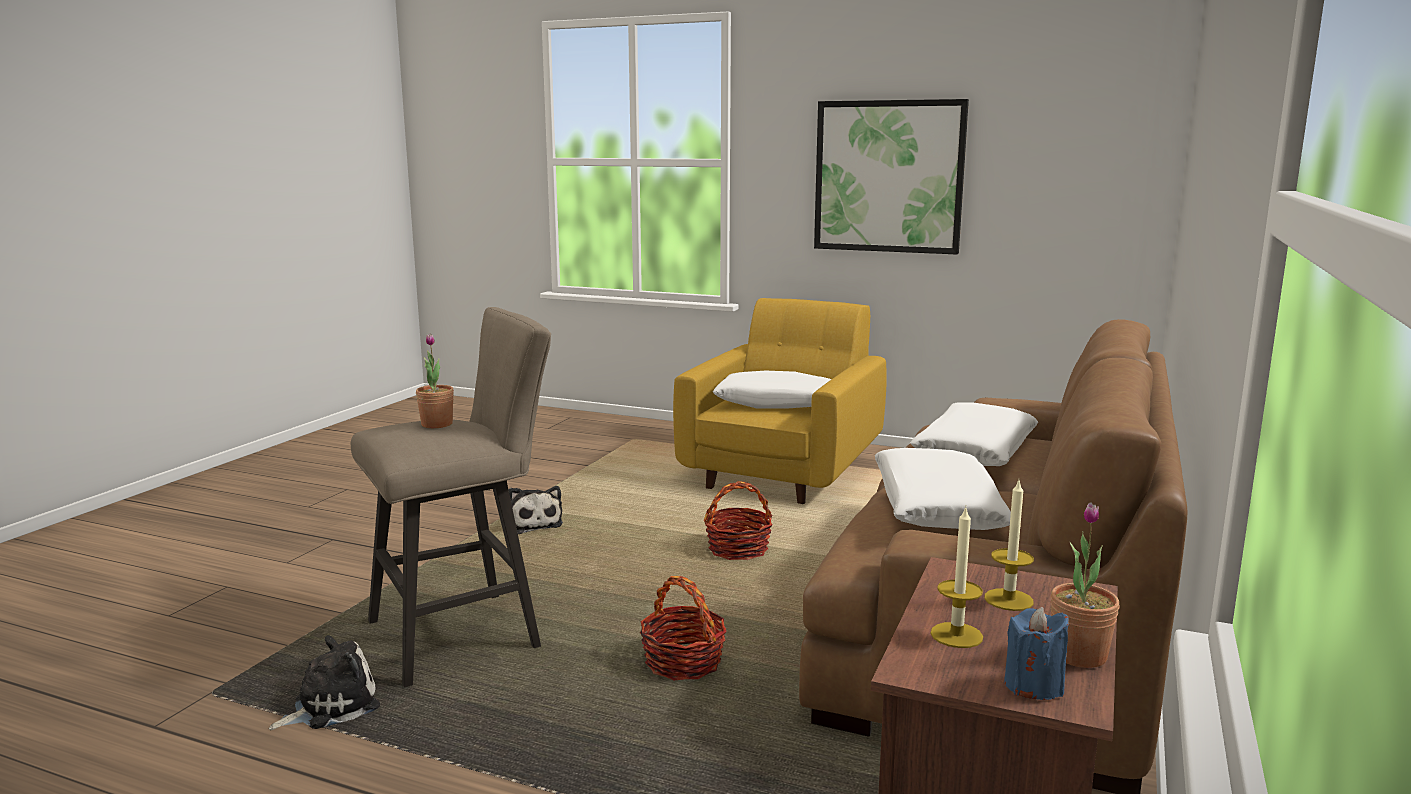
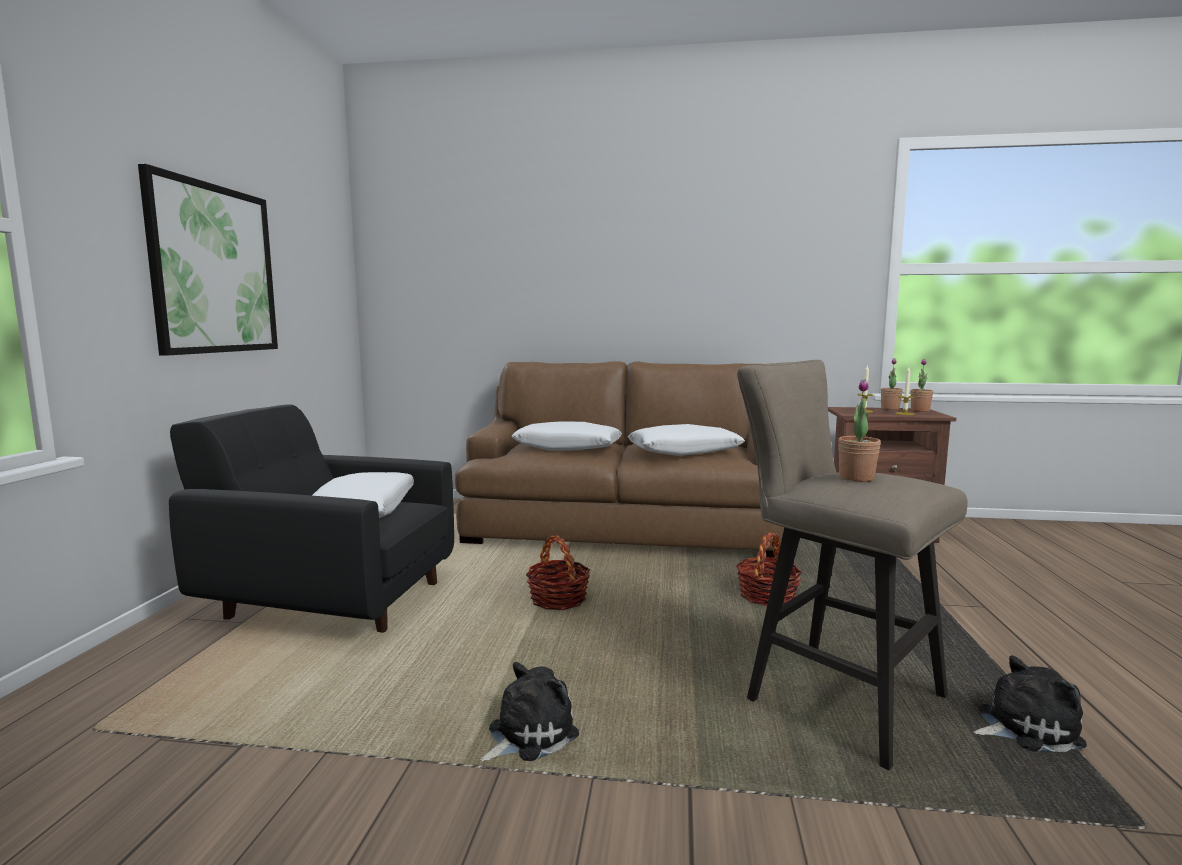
camera: 105 degrees left, 5 degrees down
plush toy [269,635,380,730] -> plush toy turned 135 degrees clockwise [974,656,1087,752]
yellow armchair [673,298,887,504] -> black armchair [169,404,454,633]
blue candle [1004,607,1069,700] -> potted plant [910,359,933,412]

